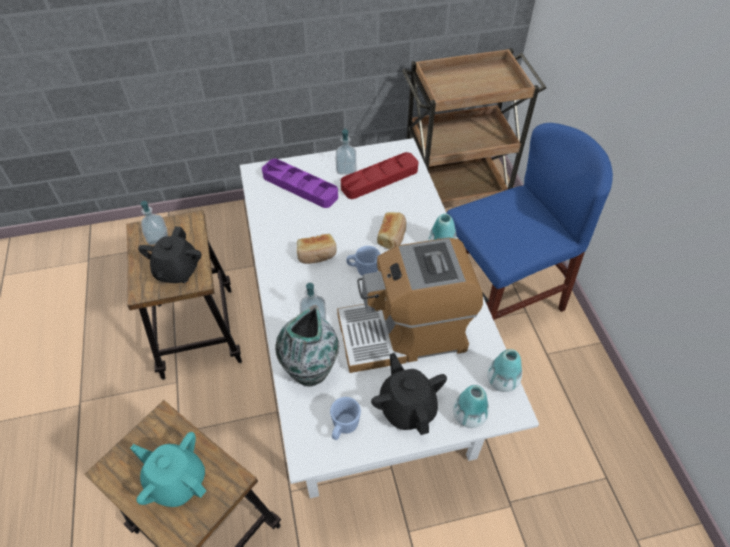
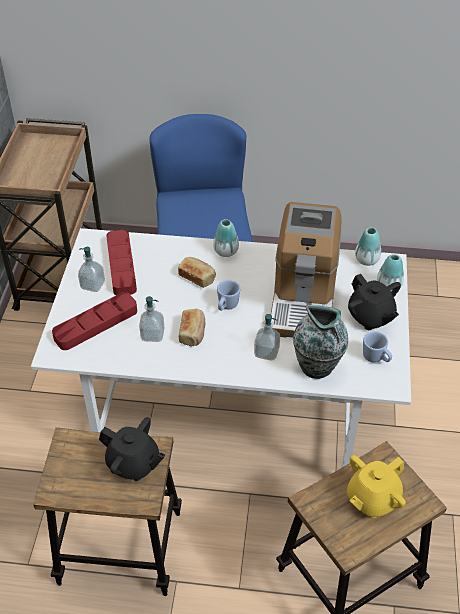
camera: 70 degrees left, 5 degrees down
turquoise teapot [130,432,206,507] -> yellow teapot [347,455,406,518]
soap dispenser [141,201,168,245] -> soap dispenser moved to [139,296,164,342]
purple tray [262,159,338,208] -> red tray [52,292,137,350]
black teapot [371,353,447,435] -> black teapot turned 120 degrees counterclockwise [348,274,401,330]

